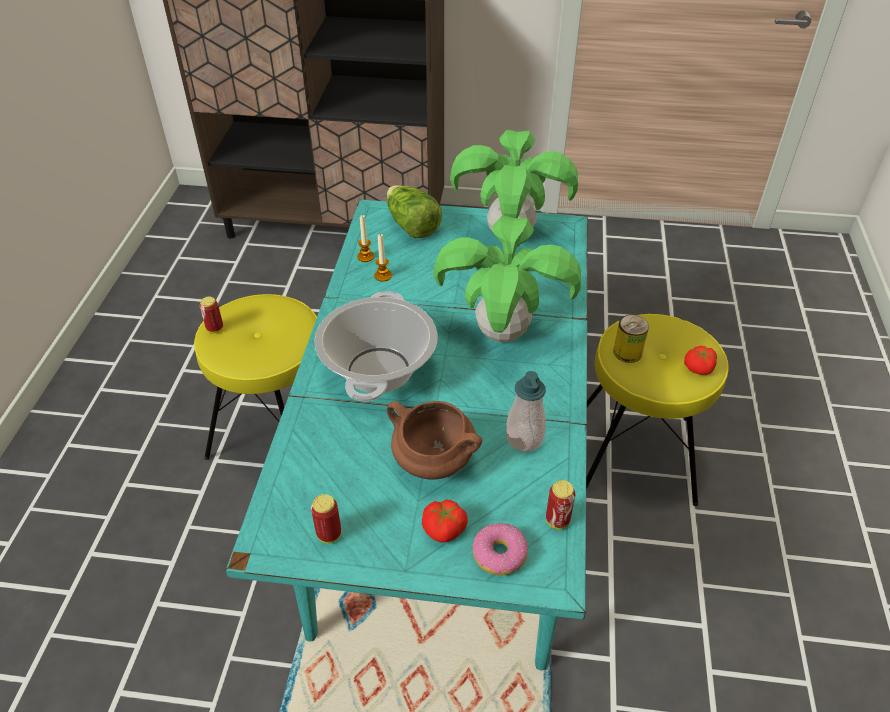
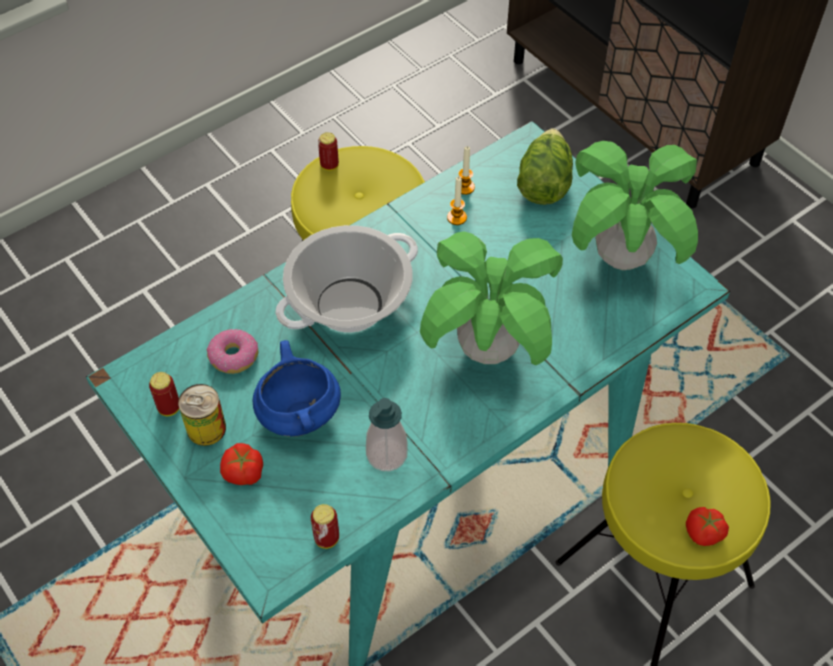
camera: 45 degrees right, 10 degrees up
brown cooking pot [387,401,482,480] -> blue cooking pot [253,340,341,437]
donut [473,523,528,576] -> donut moved to [207,329,258,374]
can [613,315,649,363] -> can moved to [178,384,226,446]

